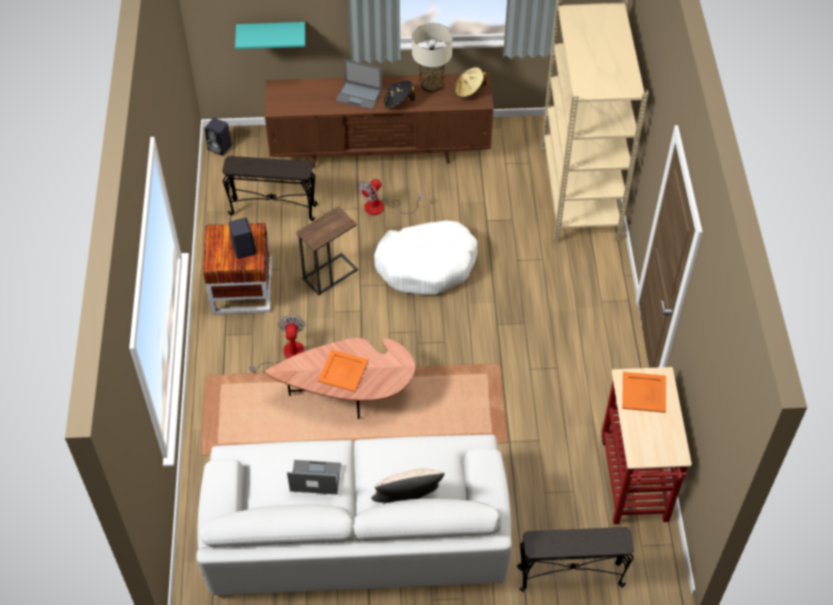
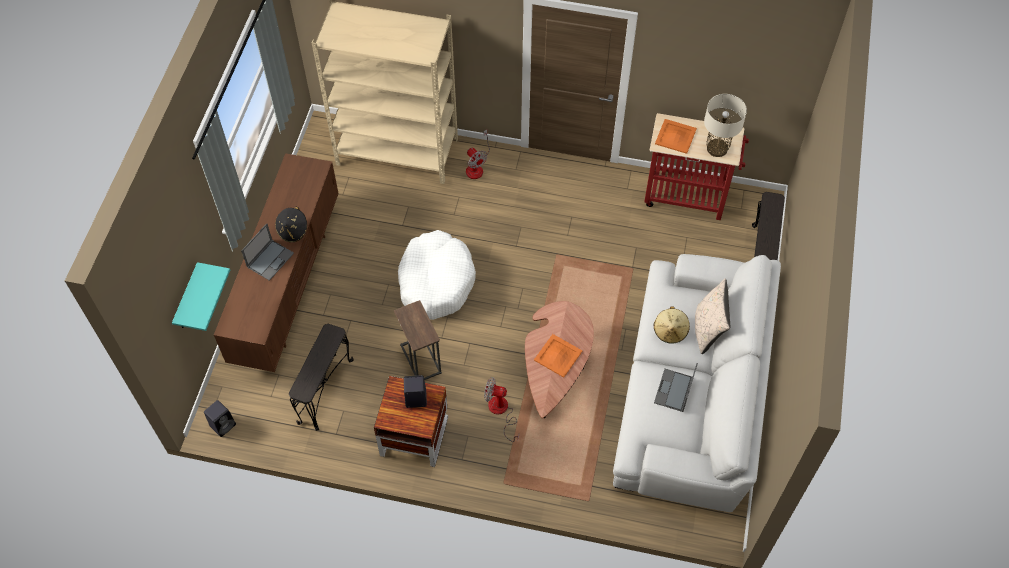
camera: 75 degrees left, 5 degrees up
fan [358,179,422,215] -> fan moved to [466,130,490,179]
table lamp [412,23,453,93] -> table lamp moved to [704,94,747,157]
beige hat [455,67,486,98] -> beige hat moved to [654,307,690,344]

